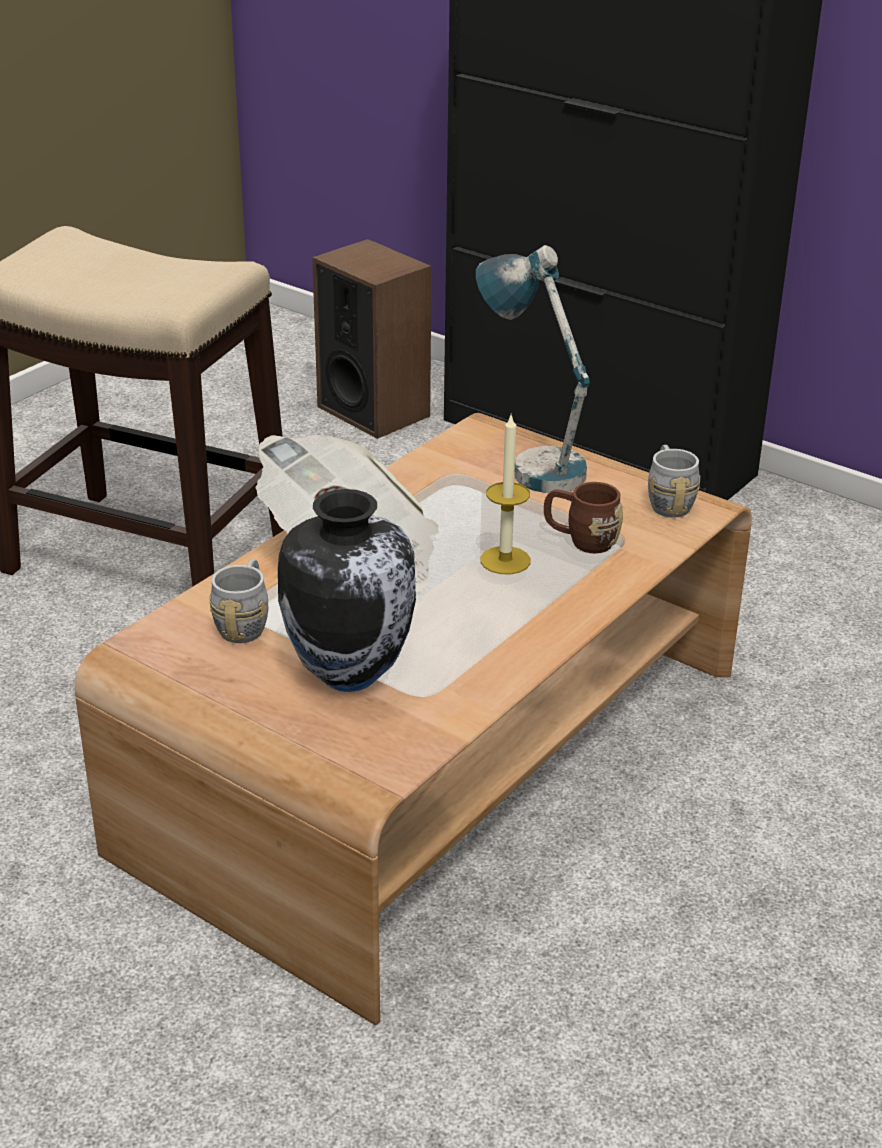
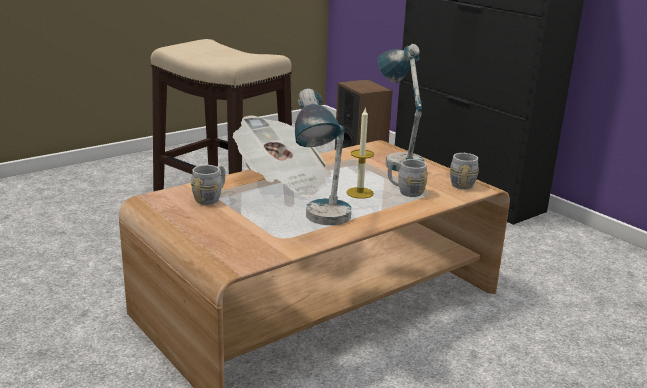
camera: 15 degrees right, 10 degrees down
vase [278,489,416,692] -> none
brown mug [544,482,623,553] -> grey mug [388,159,428,197]
none -> table lamp [295,89,351,225]

